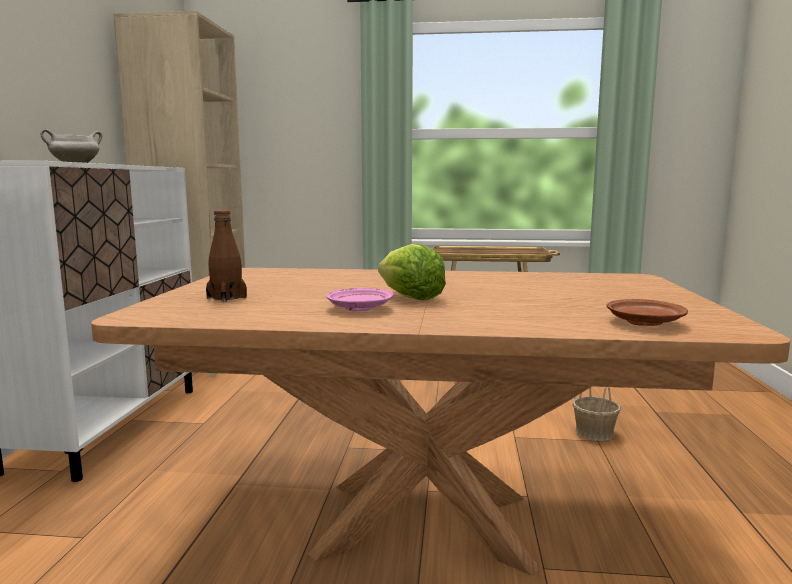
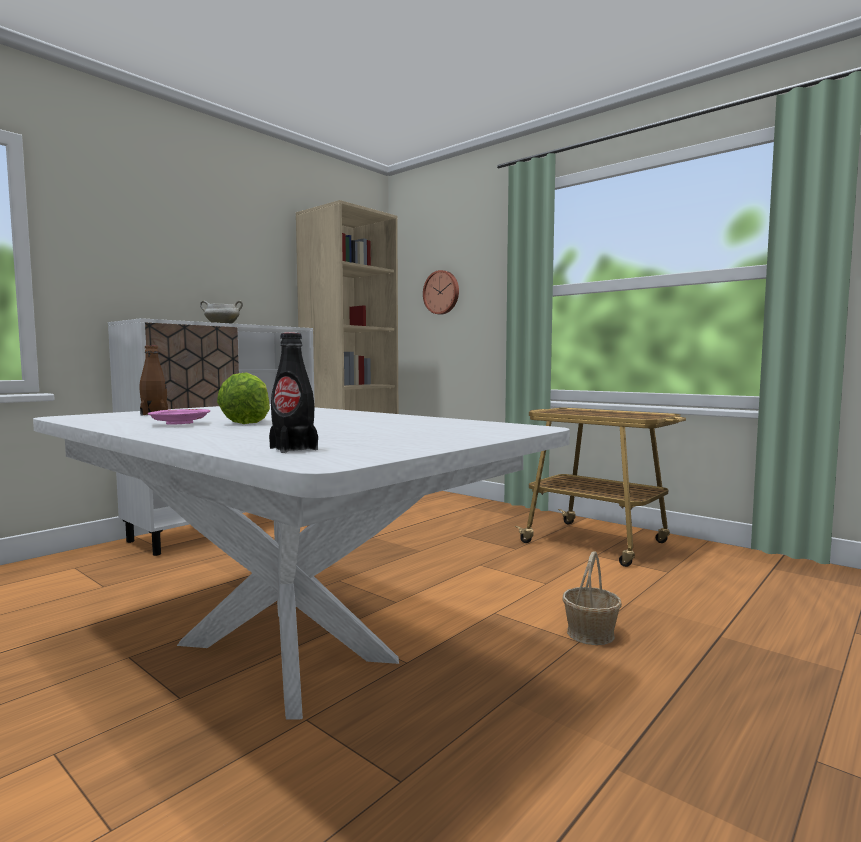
camera: 35 degrees right, 5 degrees down
brown dining table [91,268,791,575] -> white dining table [33,404,570,720]
brown plate [607,299,688,326] -> black bottle [269,333,318,453]
none -> wall clock [423,270,459,315]

